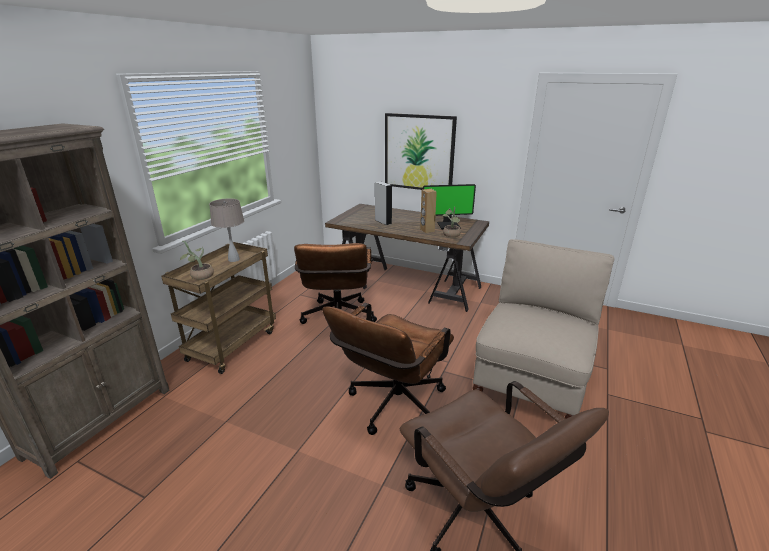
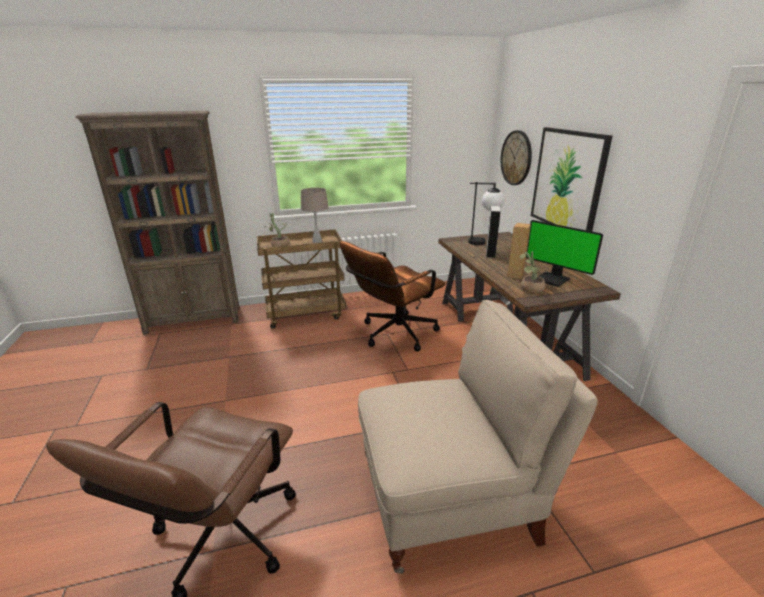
camera: 50 degrees right, 0 degrees up
brown office chair [322,303,454,435] -> none
none -> table lamp [468,182,504,245]
none -> wall clock [501,130,532,185]

